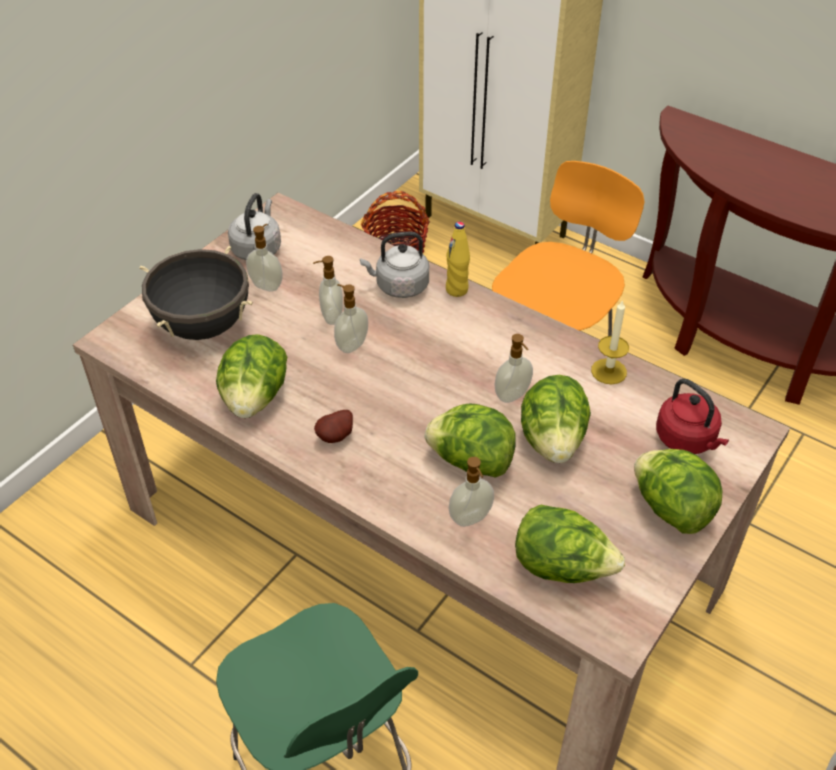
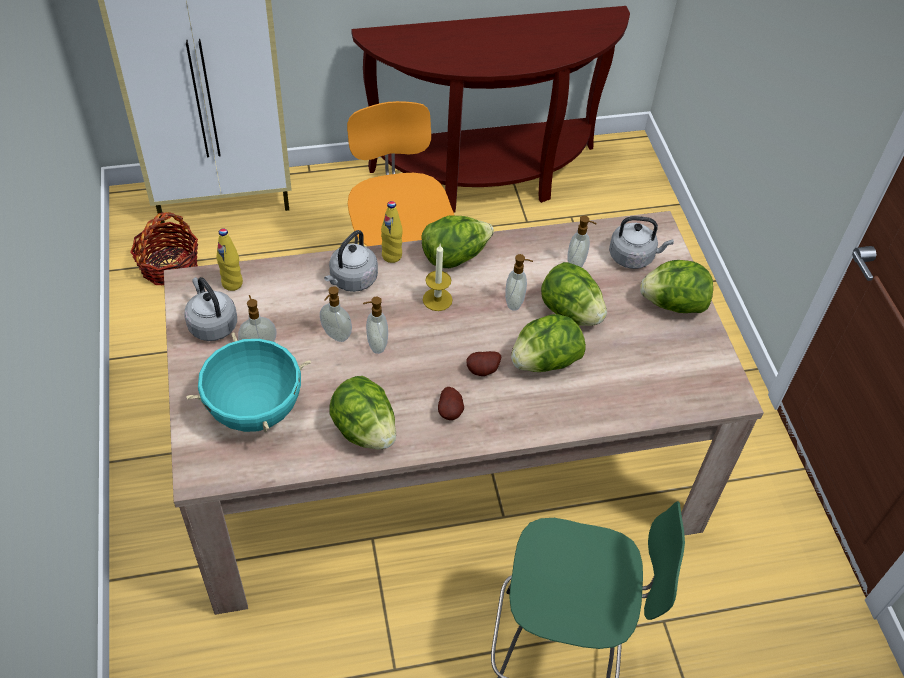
camera: 50 degrees left, 5 degrees up
black cooking pot [140,246,253,340] -> turquoise cooking pot [187,332,311,432]
soap dispenser [449,457,494,527] -> soap dispenser moved to [567,216,597,267]
lettuce [515,505,625,583] -> lettuce moved to [422,215,494,268]
candle [591,300,629,384] -> candle moved to [423,245,453,311]
red kettle [656,379,729,454] -> grey kettle [609,216,674,269]
none -> yellow bottle [216,228,243,291]
none -> potato [466,351,501,376]

